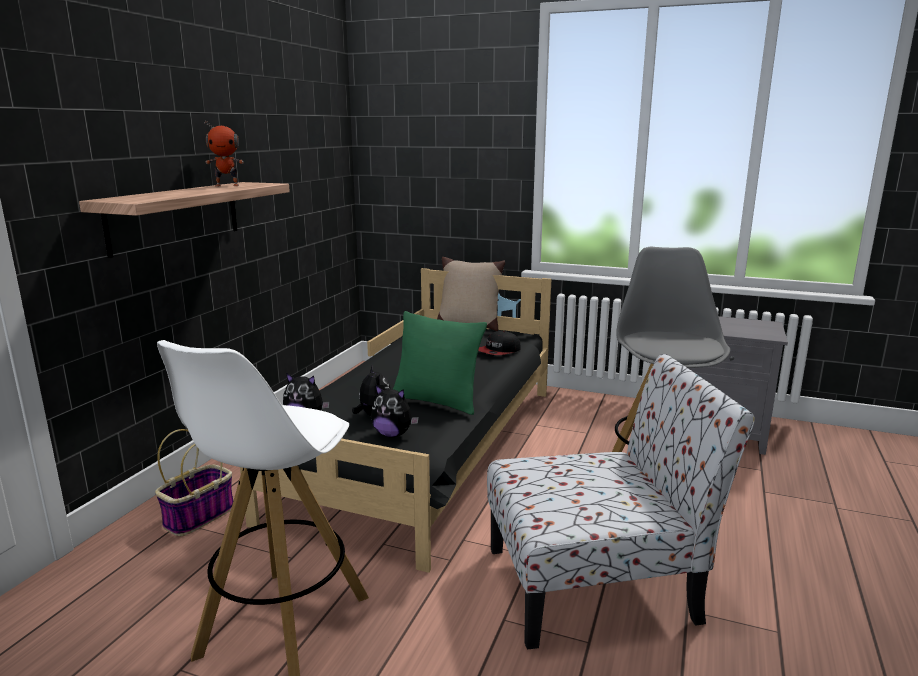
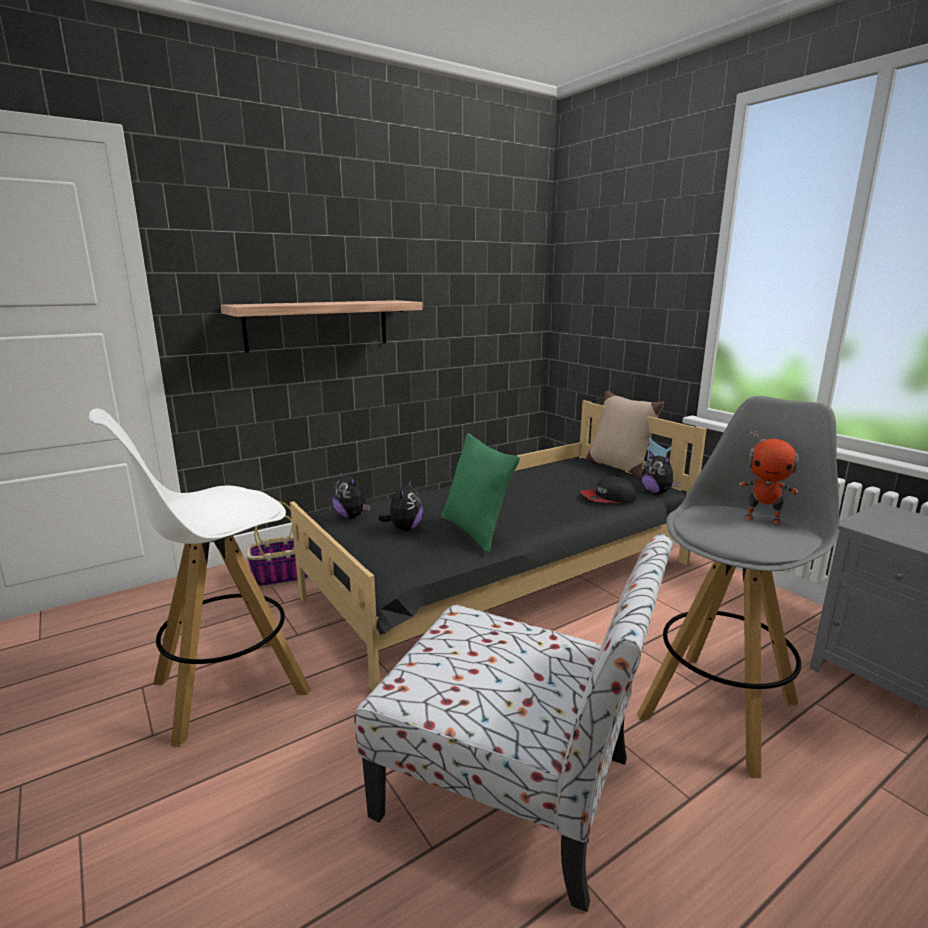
camera: 35 degrees right, 0 degrees up
toy robot [204,121,244,186] -> toy robot moved to [739,429,799,524]
plush toy [371,385,419,437] -> plush toy moved to [641,450,679,494]

